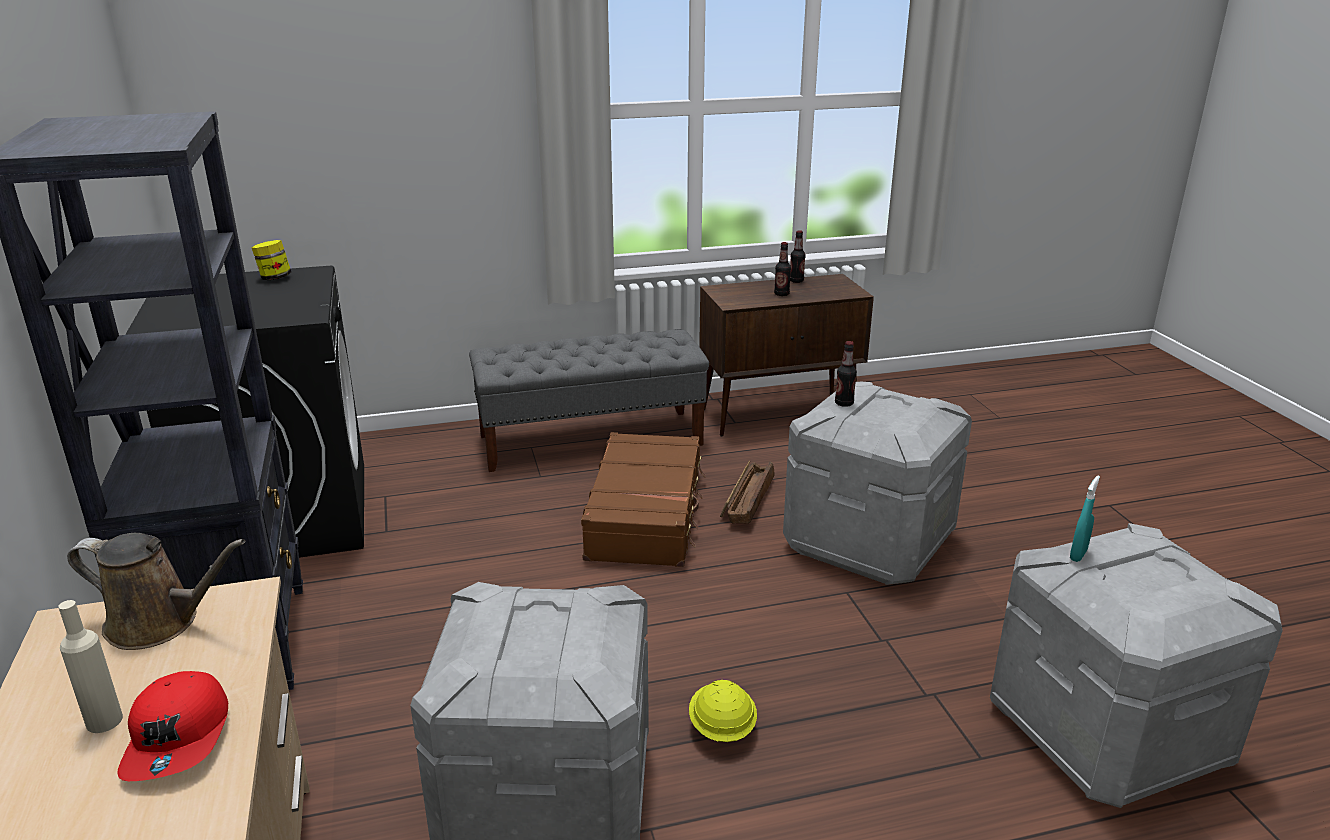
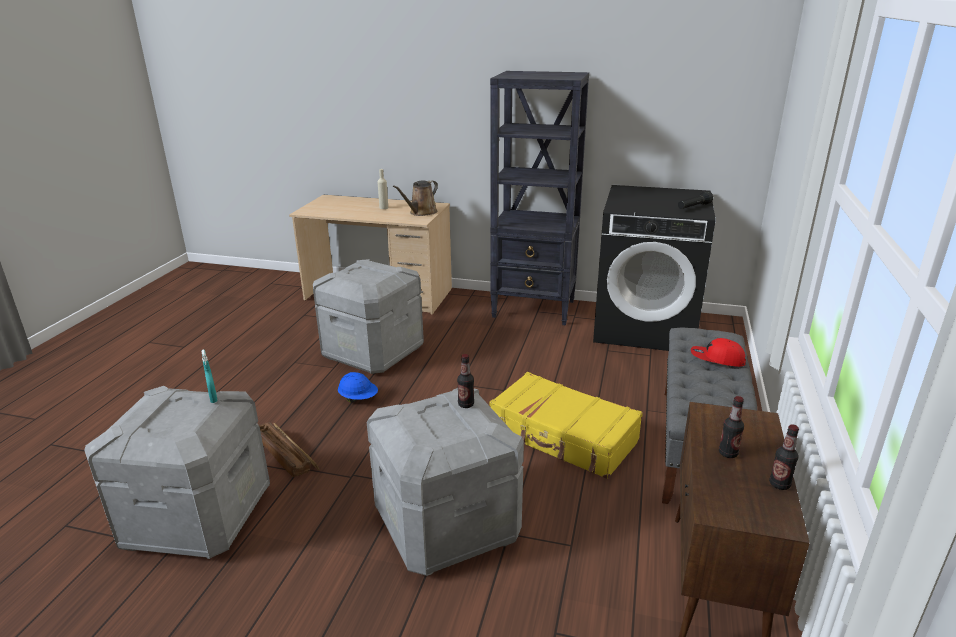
camera: 120 degrees right, 0 degrees up
red cap [117,671,228,781] -> red cap moved to [691,338,746,367]
jar [251,240,291,280] -> black flashlight [678,191,713,209]
brown suitcase [581,432,706,567] -> yellow suitcase [489,372,643,479]
yellow hard hat [689,680,757,742] -> blue hard hat [338,372,378,403]
crate [720,461,774,524] -> crate moved to [259,422,320,477]

